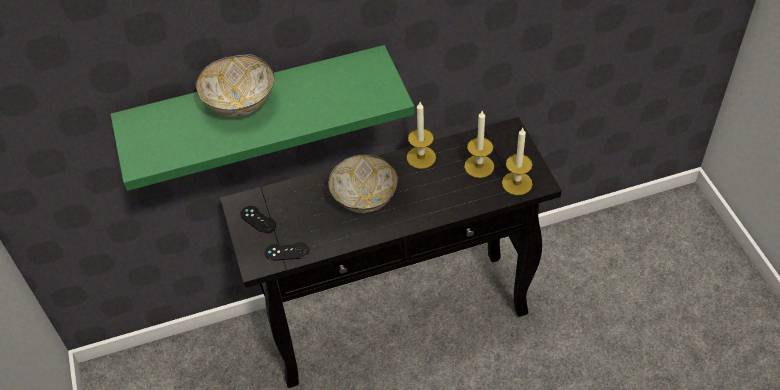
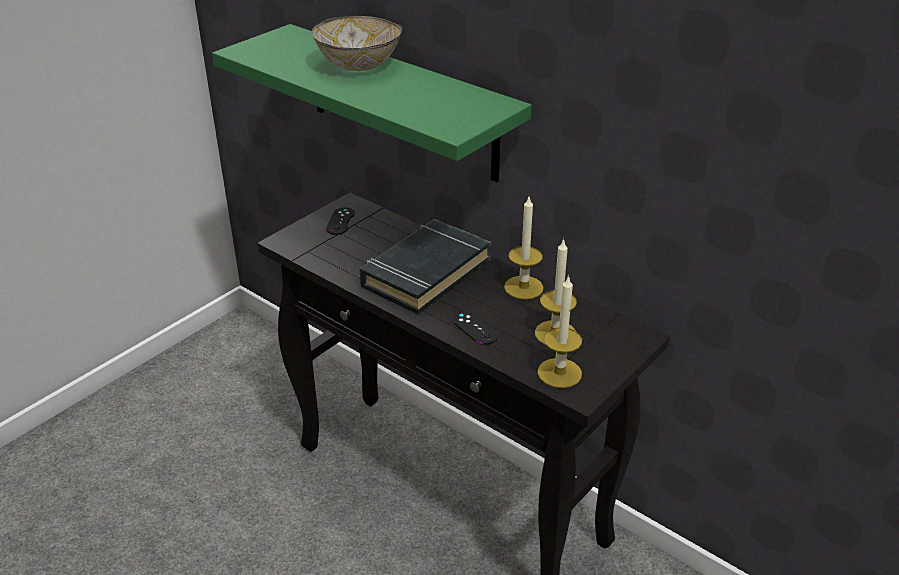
camera: 55 degrees right, 15 degrees down
black game controller [265,242,309,261] -> black game controller moved to [452,311,498,345]
bowl [328,154,398,213] -> black book [360,219,491,314]

